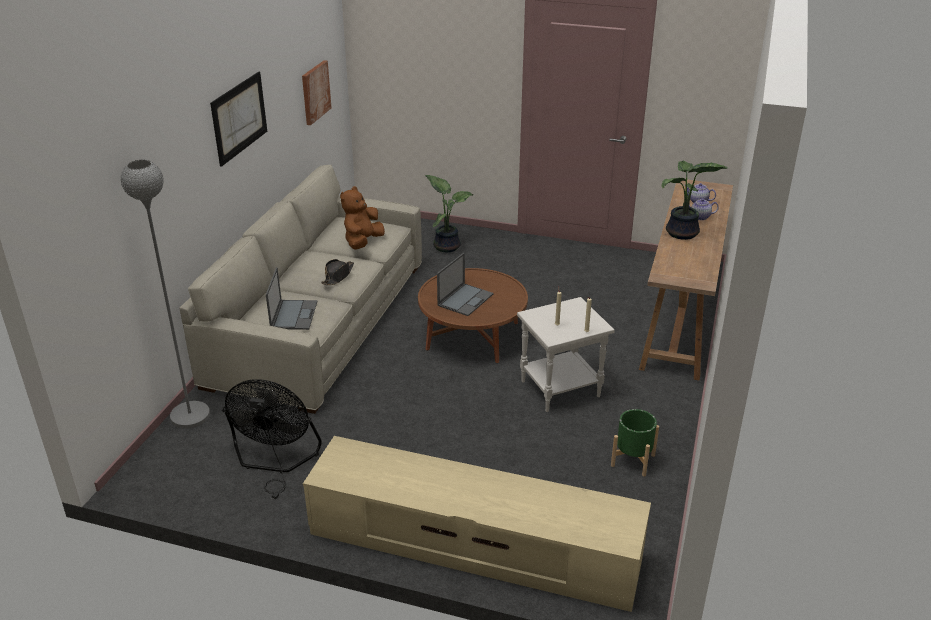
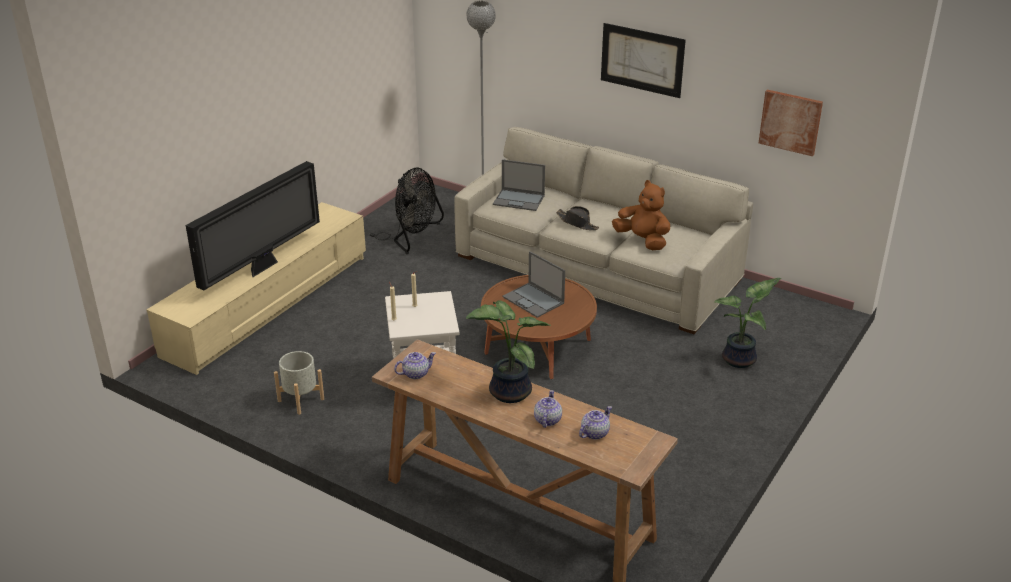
camera: 105 degrees right, 0 degrees up
green planter [611,409,659,477] -> grey planter [274,351,324,415]
none -> television [186,161,320,290]
none -> teapot [394,352,436,379]

